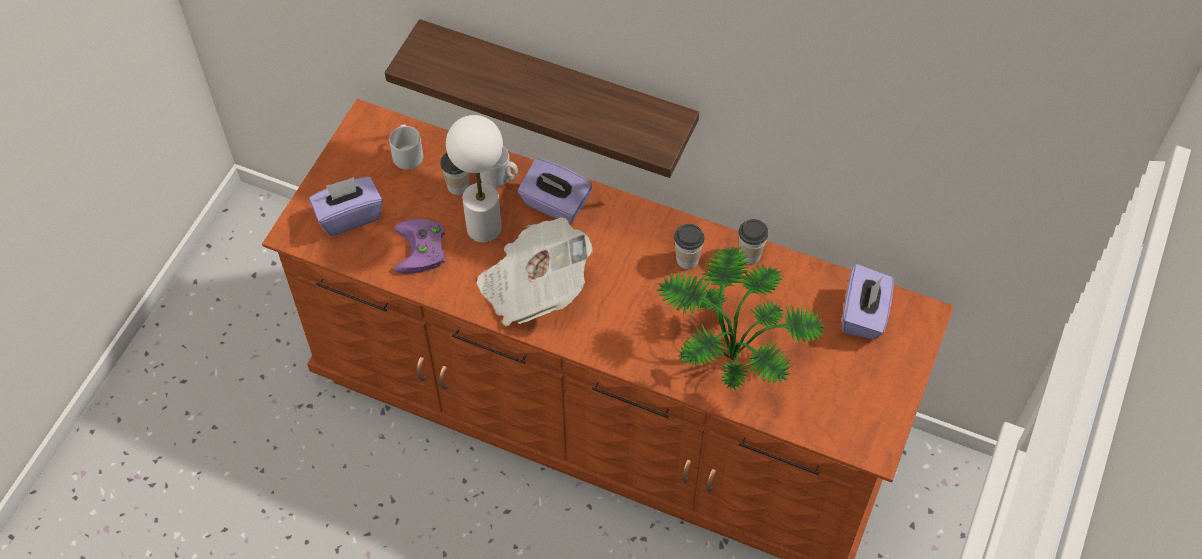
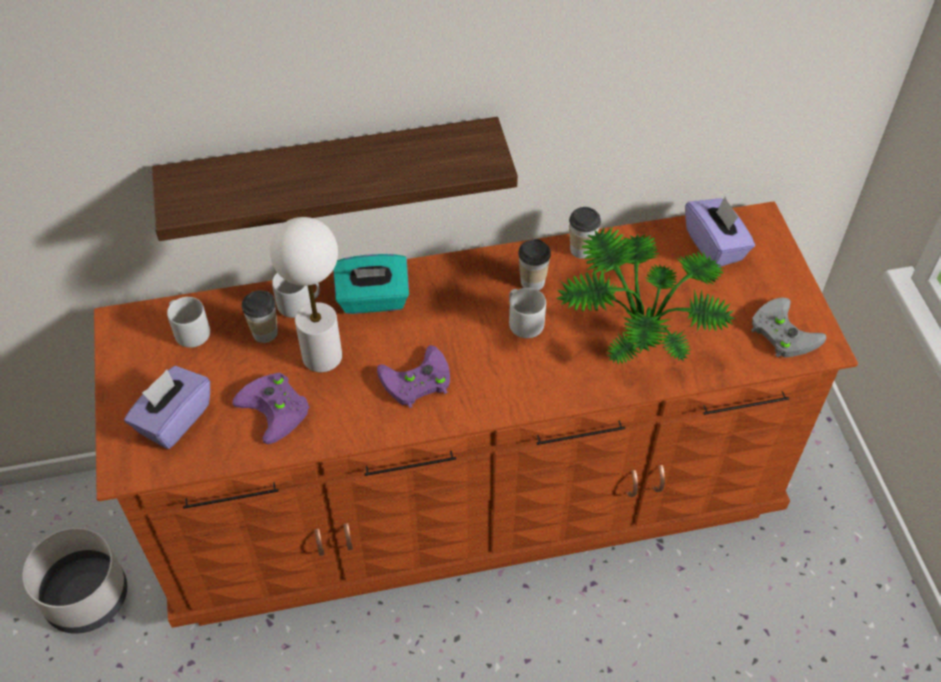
camera: 35 degrees left, 5 degrees down
newspaper [477,217,593,326] -> purple game controller [377,345,450,408]
purple tissue box [518,158,592,224] -> turquoise tissue box [333,254,409,314]
none -> grey planter [22,527,127,634]
none -> grey mug [509,288,546,338]
none -> grey game controller [751,297,827,358]

